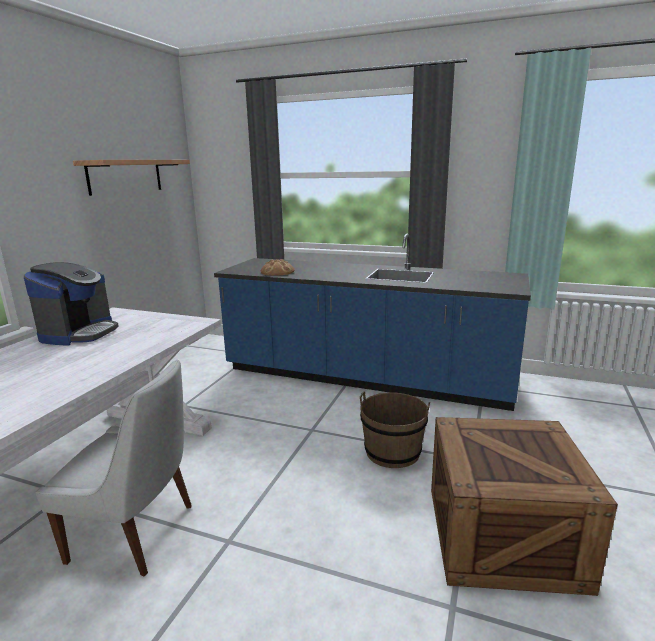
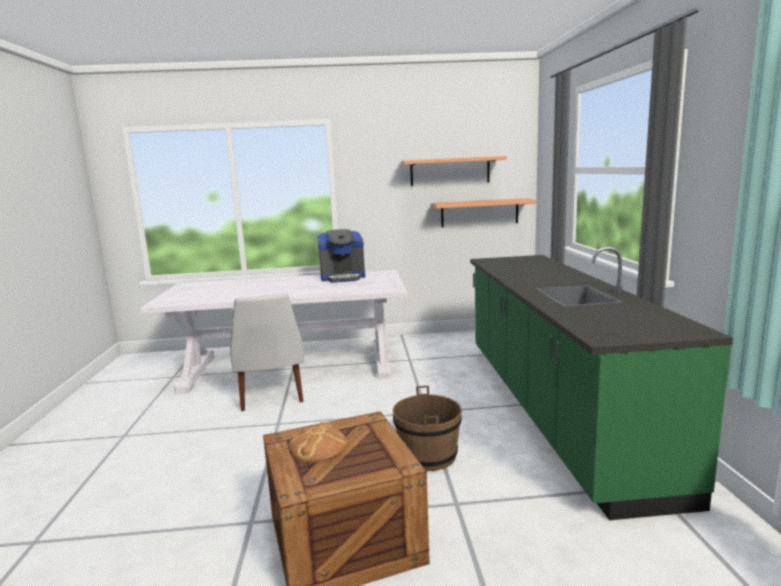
camera: 65 degrees right, 5 degrees down
blue counter [214,233,531,411] -> green counter [470,246,733,520]
bread [261,259,295,276] -> bread moved to [288,422,347,463]
none -> shelf [432,198,537,227]

